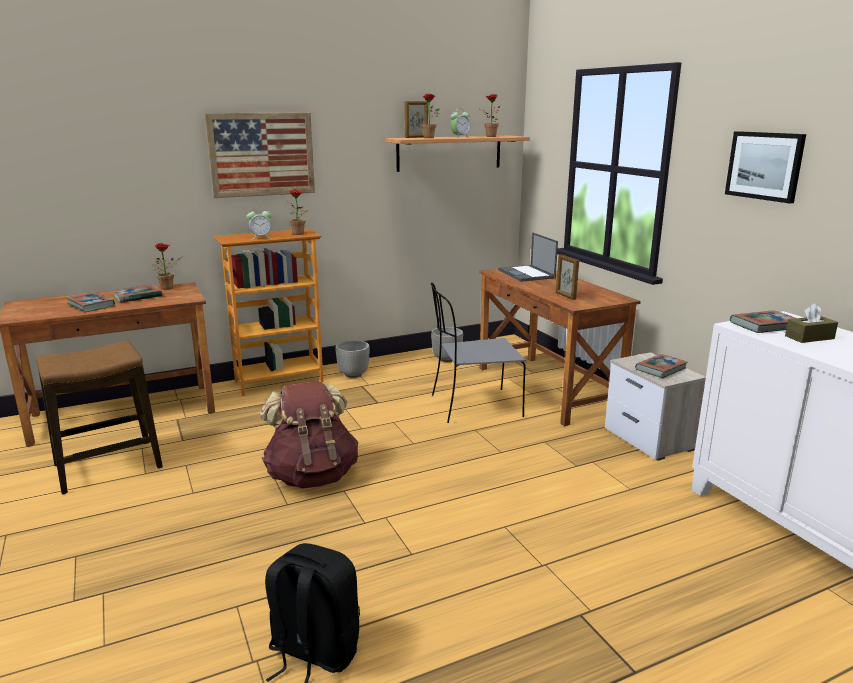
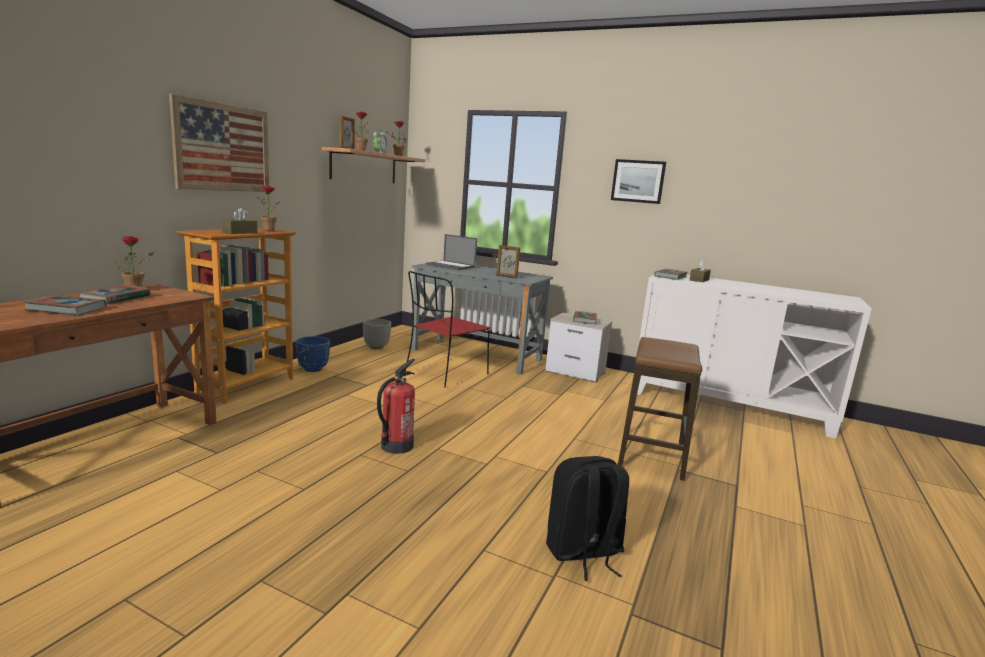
camera: 40 degrees left, 5 degrees down
stool [36,341,163,494] -> stool moved to [618,337,702,481]
alarm clock [246,207,272,240] -> brown tissue box [222,208,258,234]
brown backpack [260,381,359,489] -> fire extinguisher [377,359,415,454]
grey planter [335,340,370,378] -> blue planter [296,336,330,372]
grey chair [431,282,526,423] -> red chair [404,271,491,387]
brown desk [479,265,641,426] -> grey desk [411,263,553,375]

